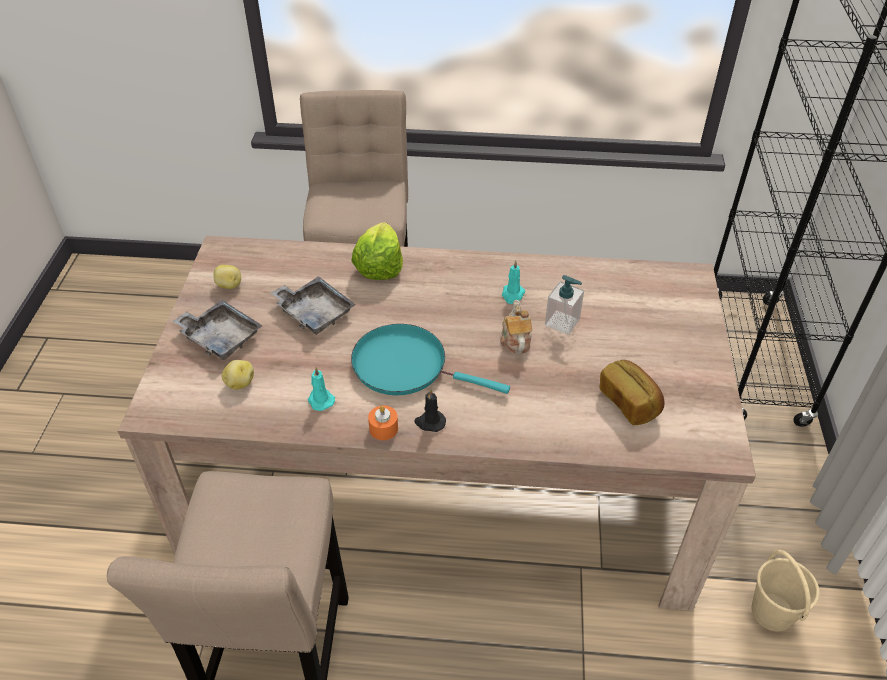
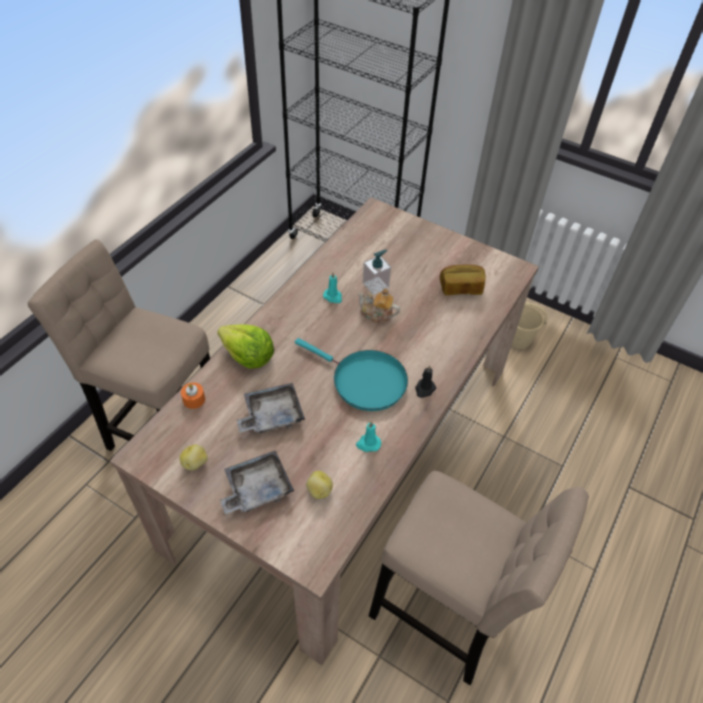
camera: 65 degrees left, 5 degrees up
turquoise frying pan [351,324,510,395] -> turquoise frying pan turned 105 degrees counterclockwise [295,338,408,411]
orange candle [368,405,398,440] -> orange candle moved to [181,383,205,409]

